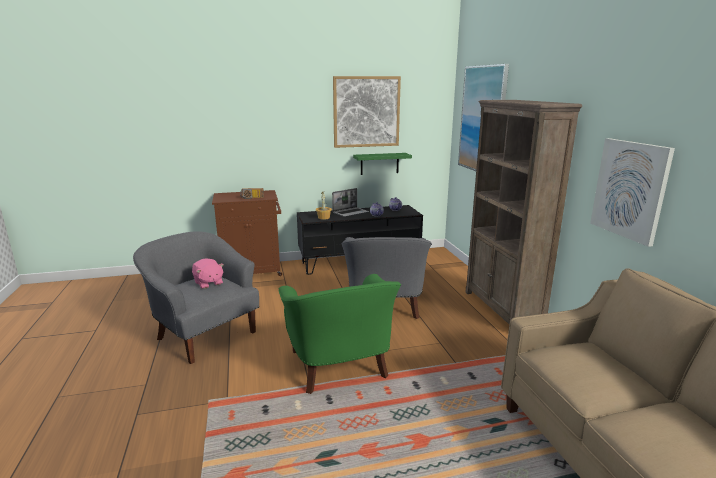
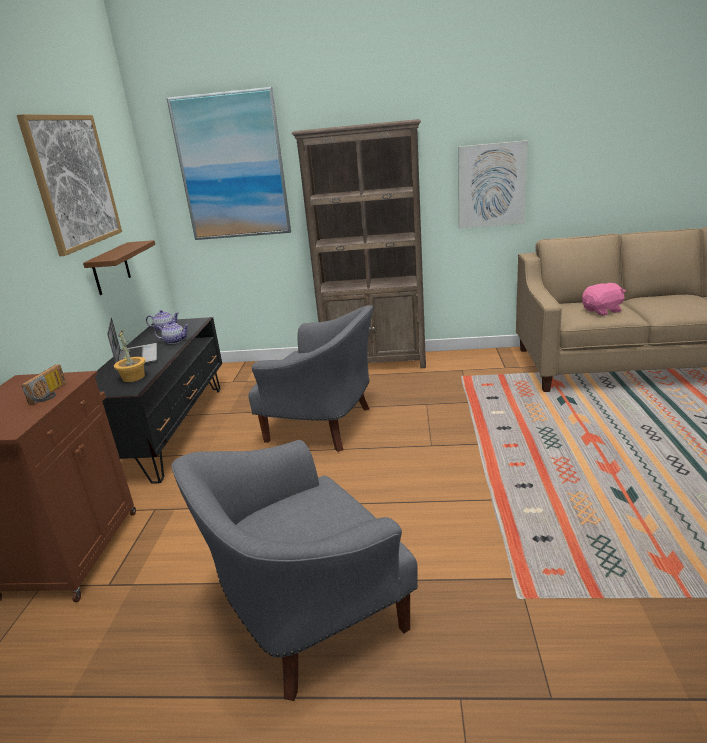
camera: 70 degrees left, 5 degrees up
pink plush toy [192,259,224,289] -> pink plush toy moved to [582,283,626,316]
green armchair [278,274,401,394] -> none
green shelf [353,153,412,175] -> brown shelf [83,240,155,295]

